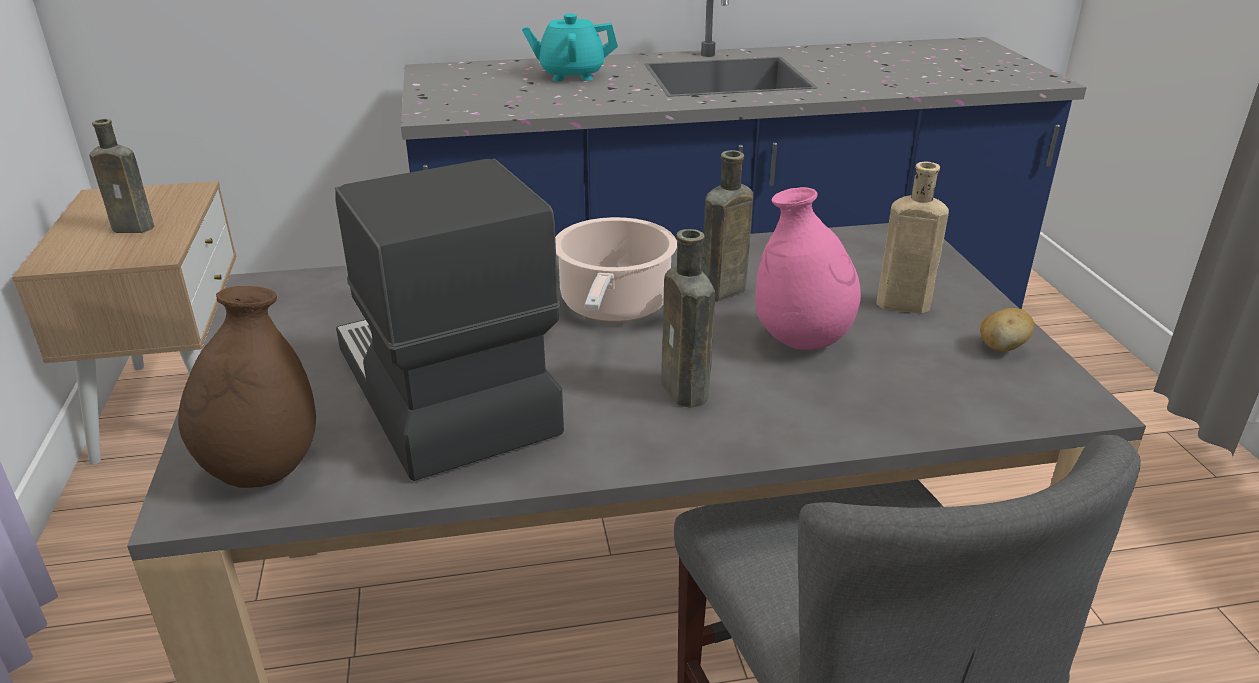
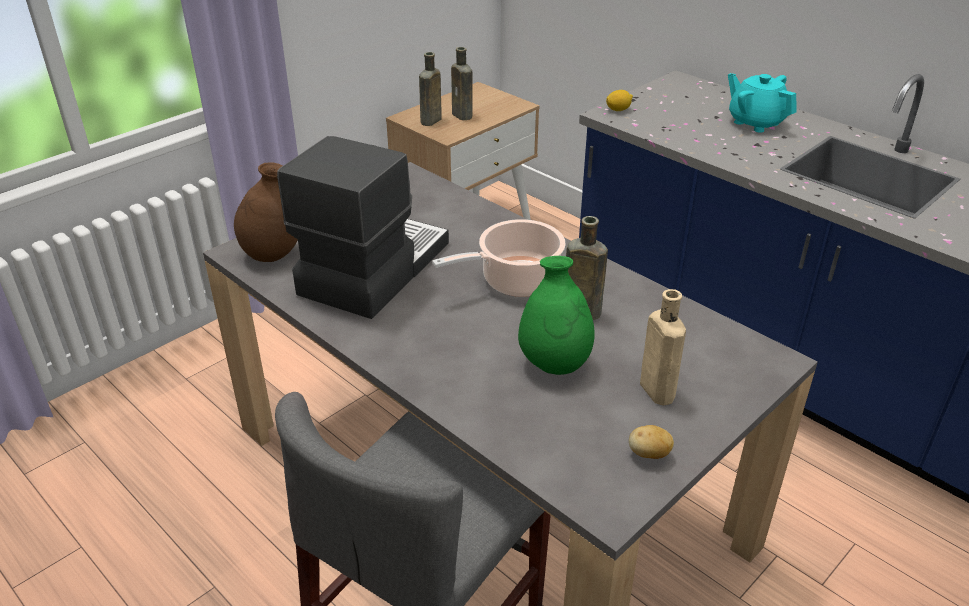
camera: 55 degrees right, 5 degrees up
brown bottle [661,229,715,407] -> brown bottle moved to [419,52,441,126]
pink vase [755,187,861,350] -> green vase [518,256,595,375]
none -> lemon [606,90,633,111]

